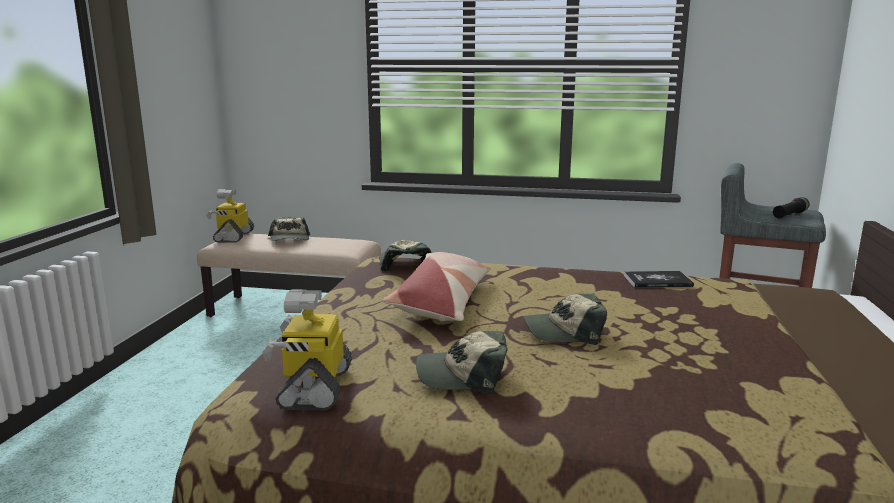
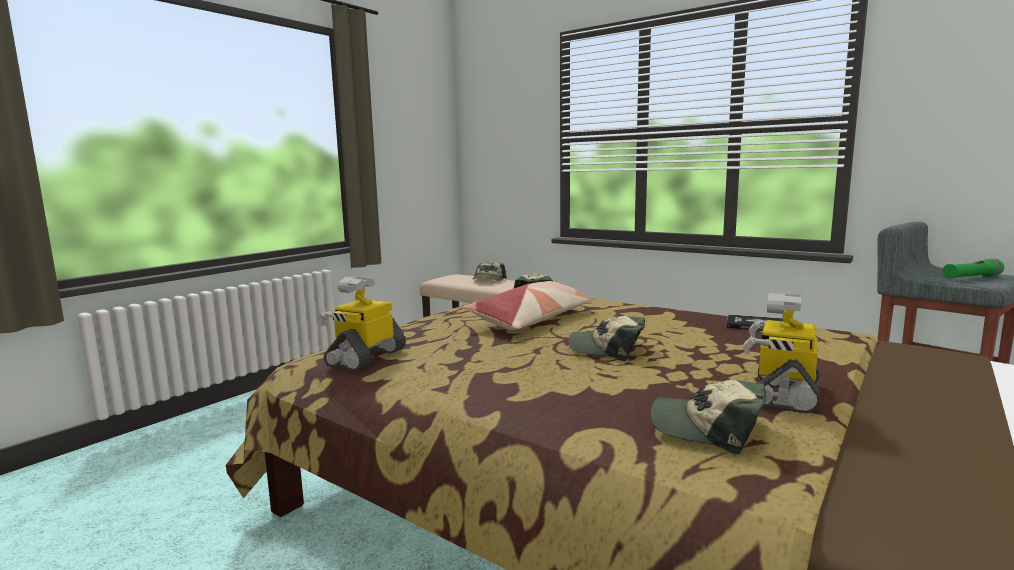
camera: 25 degrees right, 5 degrees down
toy robot [206,189,254,243] -> toy robot moved to [743,292,820,413]
cap [416,331,507,394] -> cap moved to [651,380,766,454]
black flashlight [773,197,810,219] -> green flashlight [942,259,1004,279]

